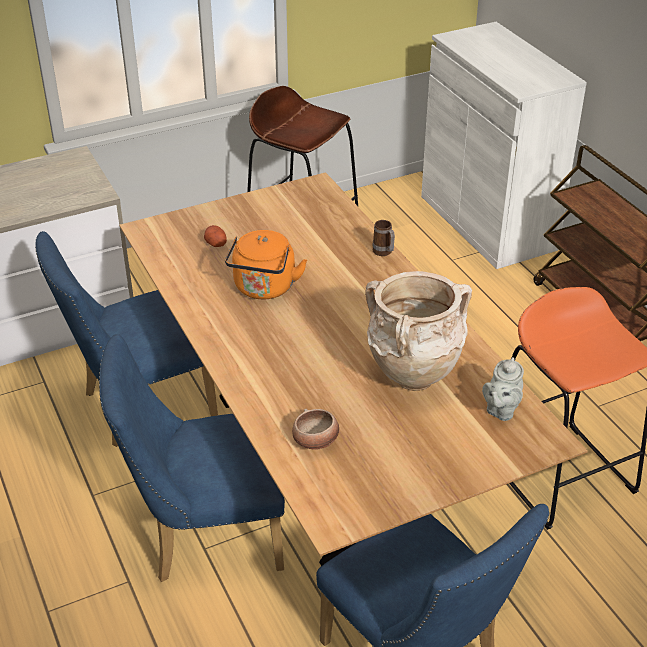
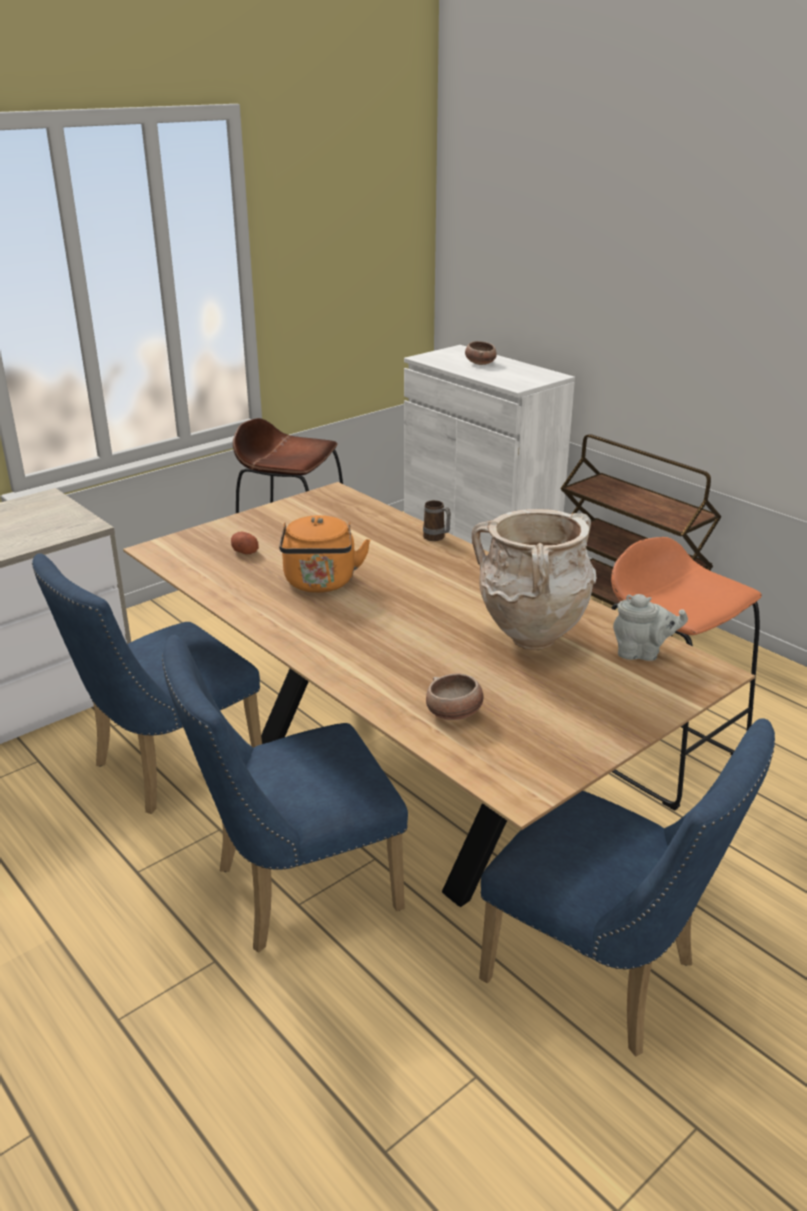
camera: 15 degrees left, 10 degrees down
grey teapot [482,357,524,421] -> grey teapot turned 90 degrees counterclockwise [613,594,688,661]
none -> bowl [465,341,496,365]

